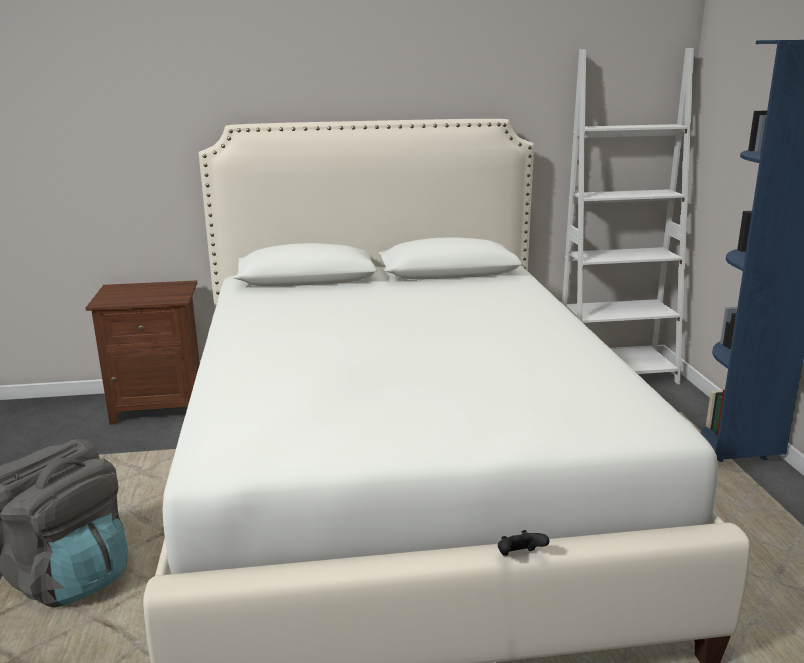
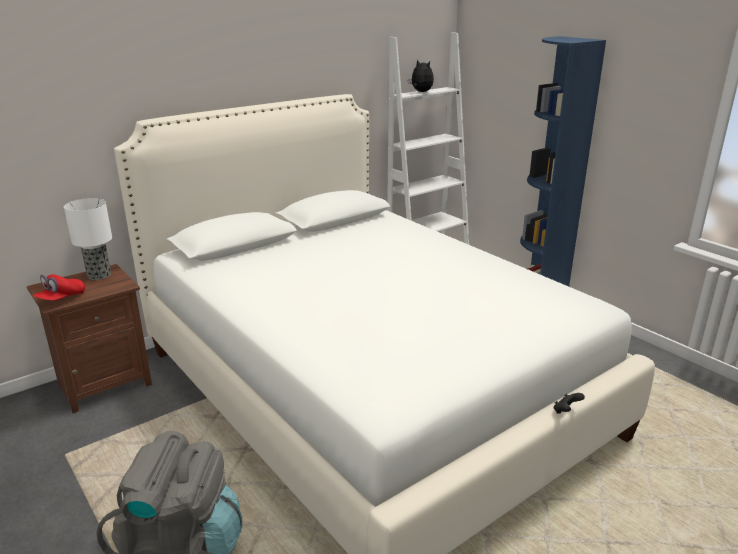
camera: 30 degrees left, 5 degrees up
none -> red cap [33,274,85,301]
none -> table lamp [64,198,112,280]
none -> plush toy [408,59,434,92]

